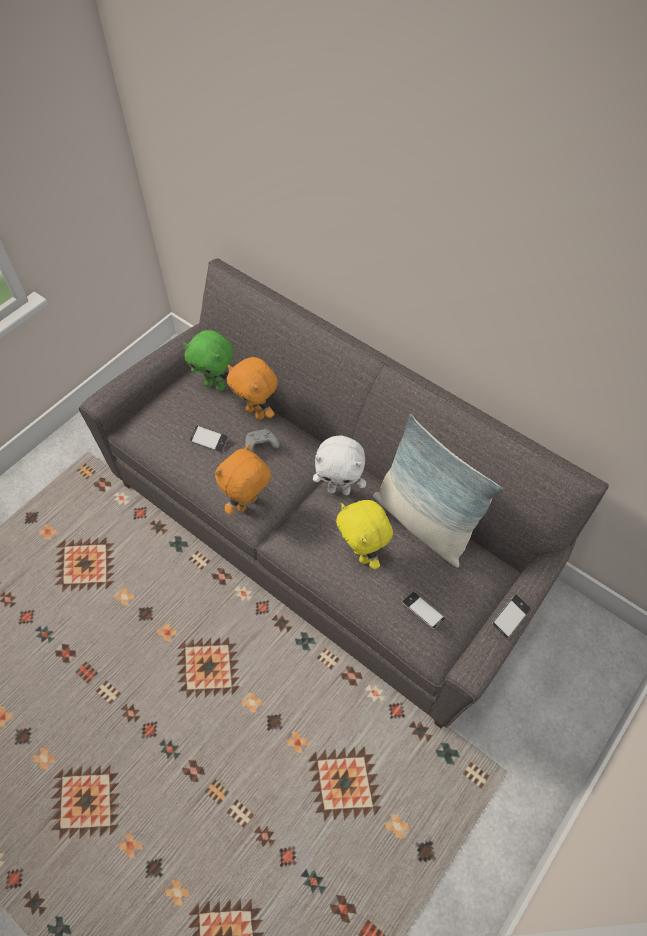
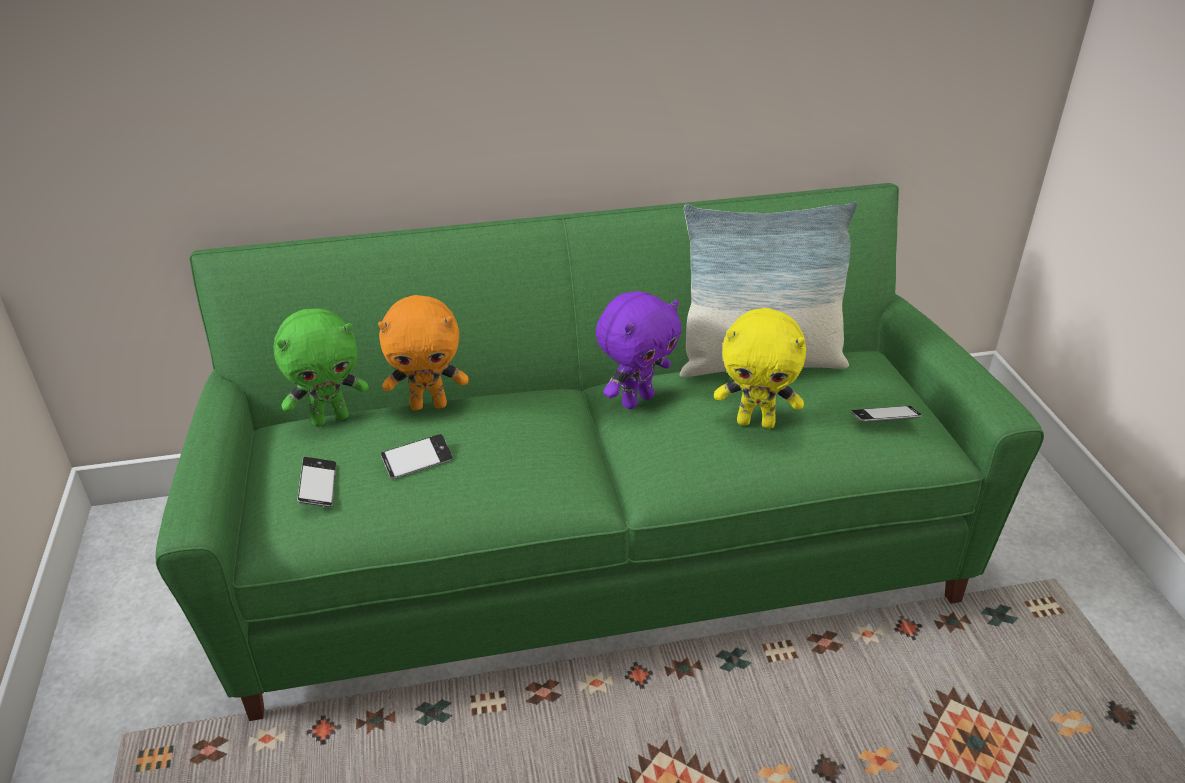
camera: 50 degrees left, 20 degrees down
grey sofa [79,258,609,728] -> green sofa [156,183,1044,721]
orange plush toy [215,444,271,515] -> none
grey game controller [245,429,279,451] -> none
white plush toy [313,436,366,495] -> purple plush toy [596,291,682,409]
phone [492,594,531,639] -> phone moved to [297,457,336,507]

